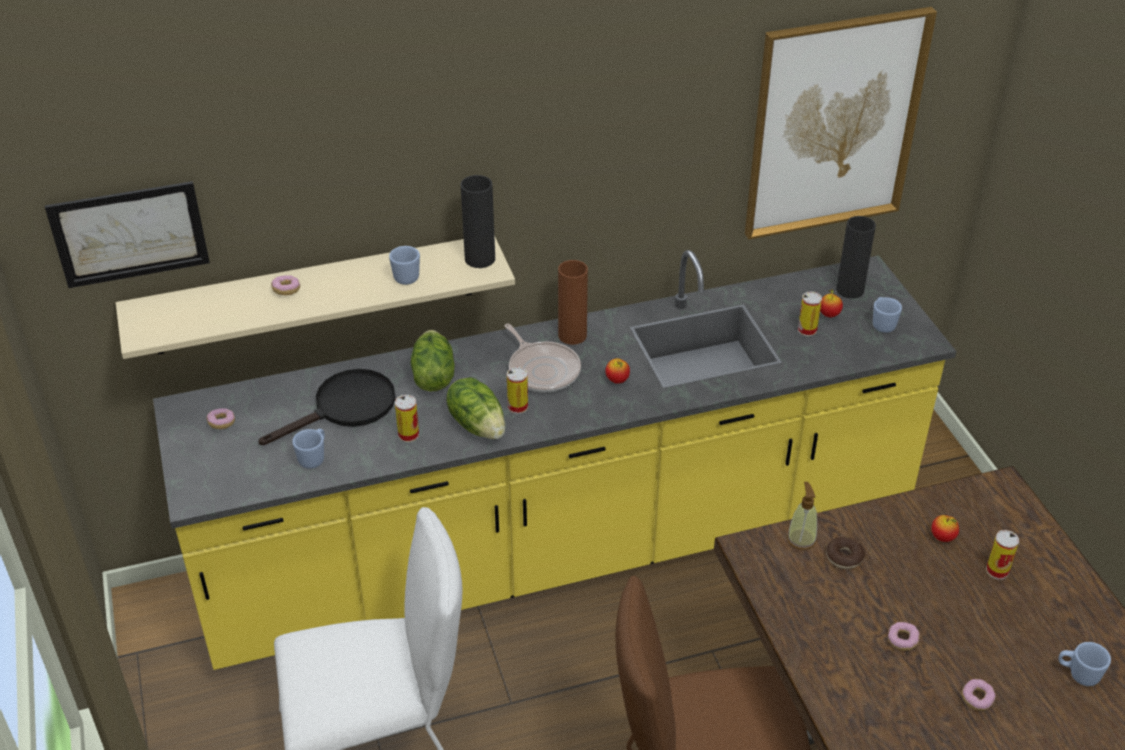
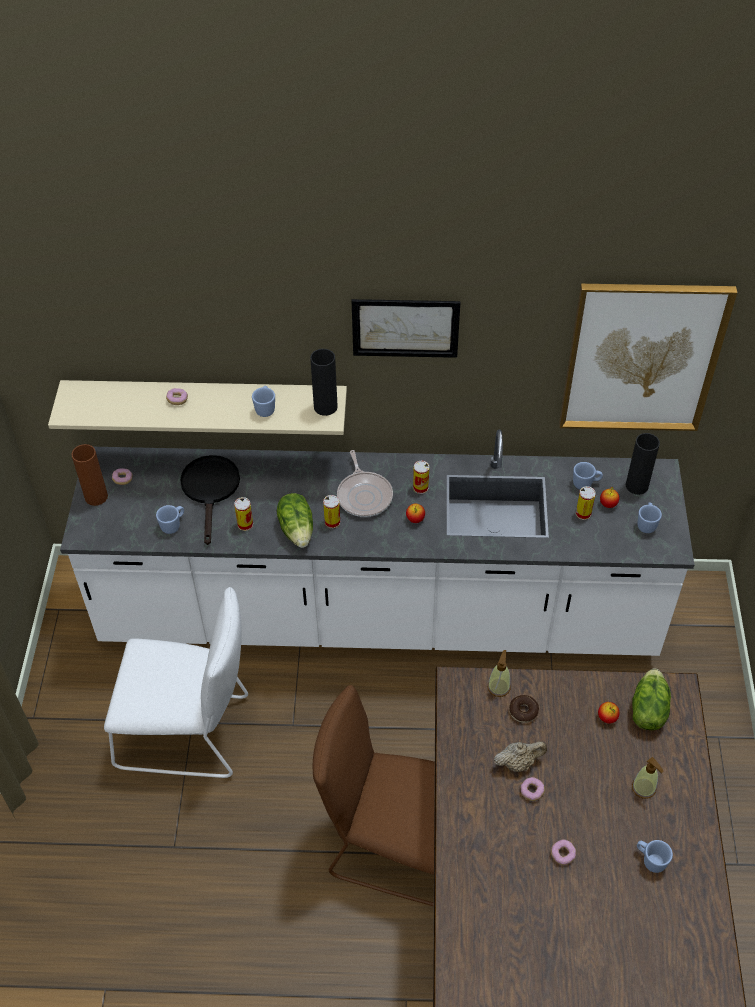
camera: 20 degrees right, 10 degrees up
picture [45,181,210,288] -> picture moved to [352,299,460,358]
yellow counter [153,250,957,670] -> white counter [60,429,694,656]
black frying pan [258,369,396,445] -> black frying pan turned 75 degrees counterclockwise [180,455,240,545]
lettuce [411,330,455,391] -> lettuce moved to [632,668,671,730]
brown vase [558,260,588,345] -> brown vase moved to [71,444,108,506]
can [986,530,1019,580] -> can moved to [413,461,429,494]
none -> beige teapot [494,741,547,772]
none -> blue mug [573,462,603,489]
none -> soap dispenser [632,757,664,799]

